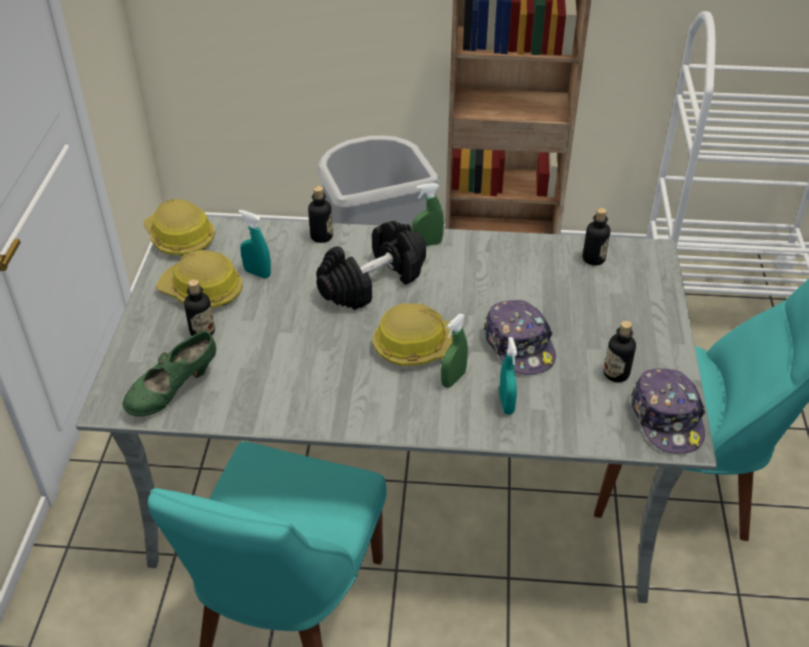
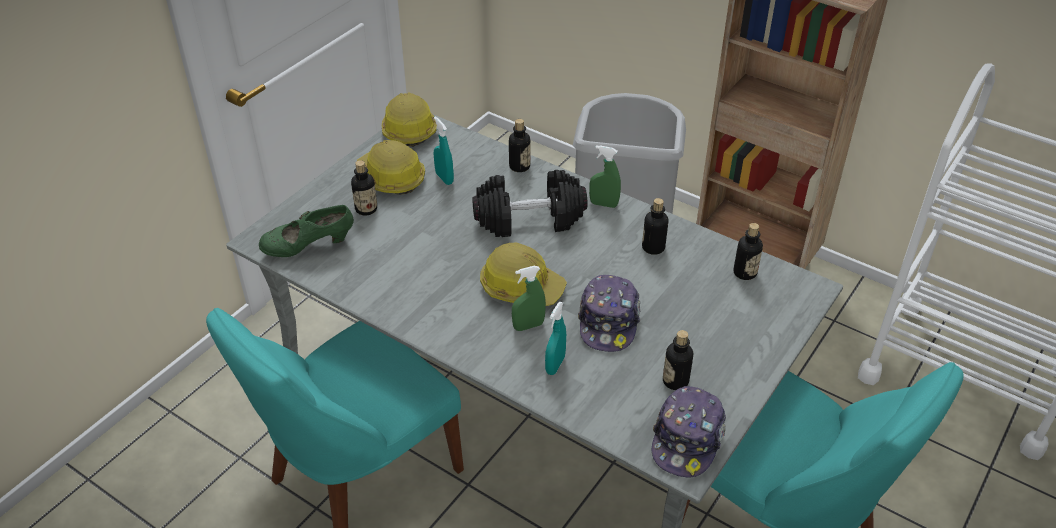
camera: 30 degrees right, 0 degrees up
none -> bottle [642,198,668,255]

